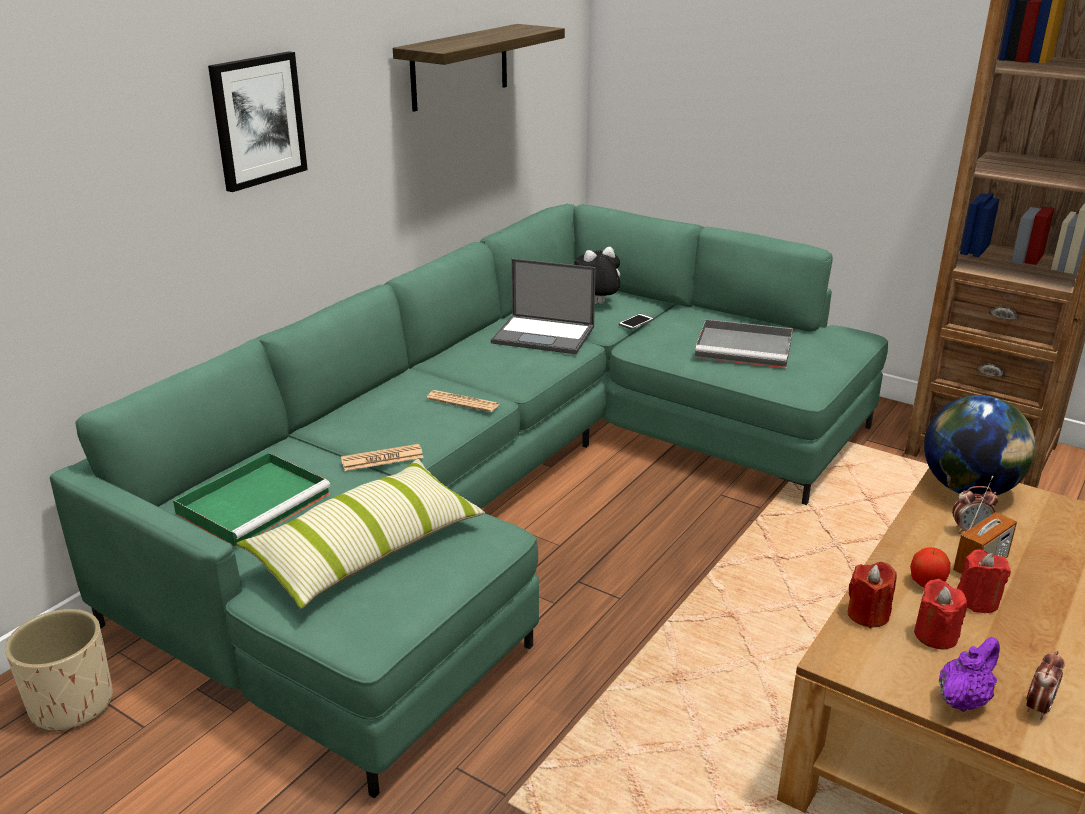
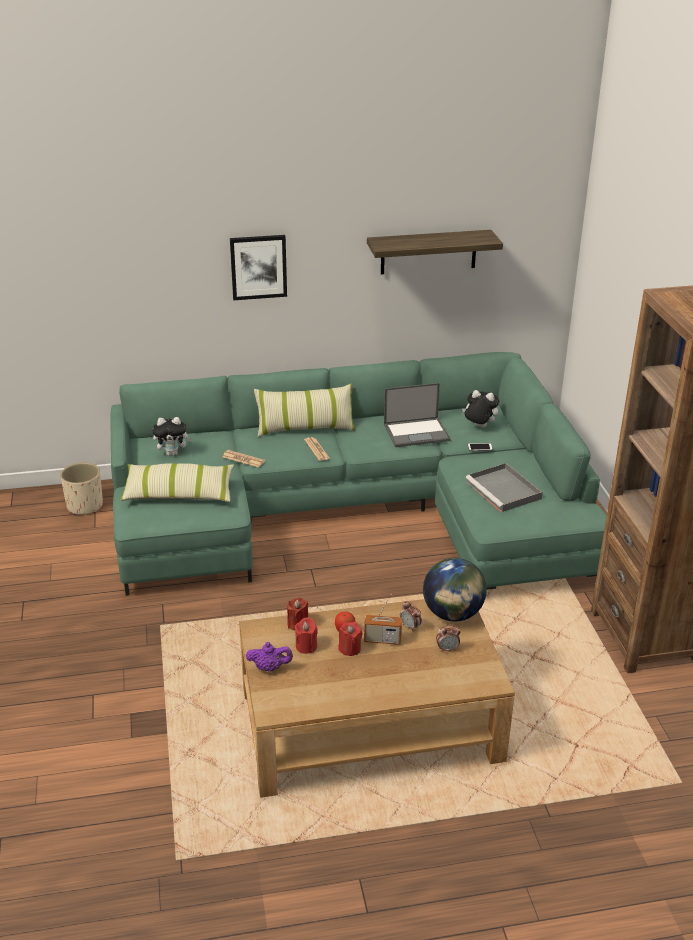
camera: 45 degrees right, 5 degrees up
green tray [173,452,330,548] -> plush toy [153,417,193,456]
laptop [491,258,596,354] -> laptop turned 75 degrees counterclockwise [384,383,451,447]
alarm clock [1026,651,1065,720] -> alarm clock moved to [436,625,461,652]
none -> pillow [254,384,355,437]

